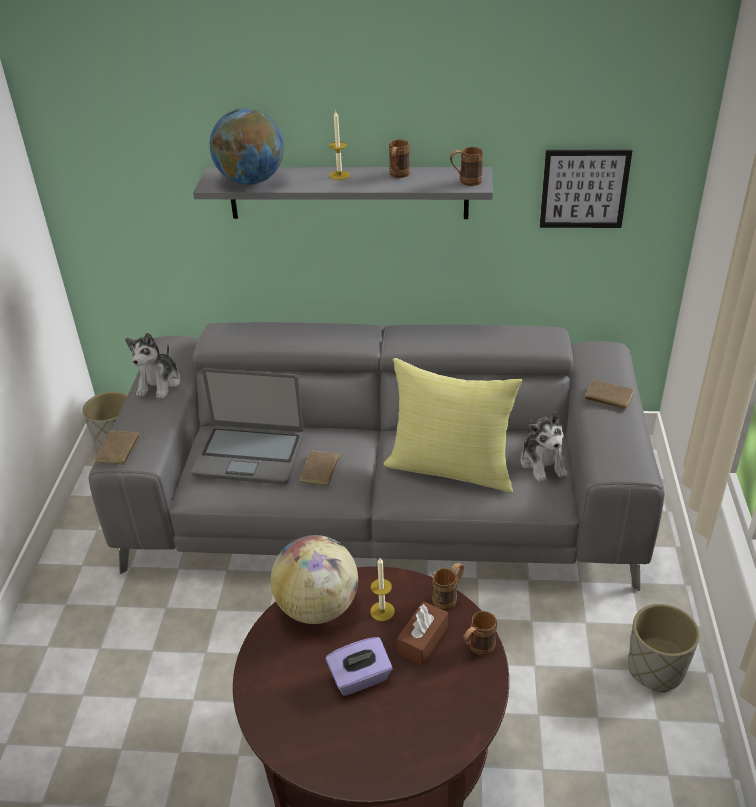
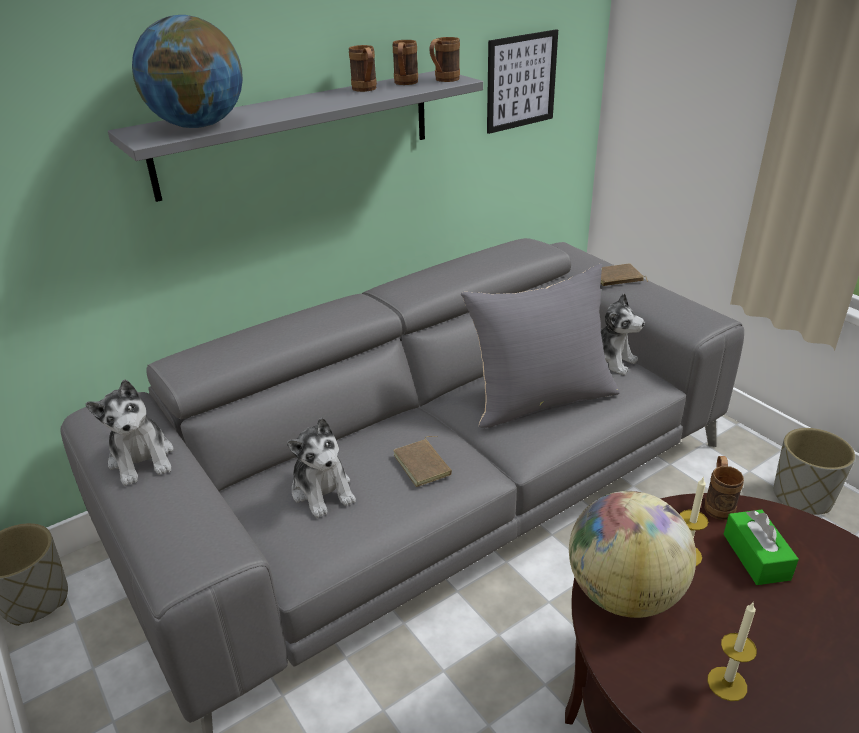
camera: 40 degrees left, 5 degrees down
brown book [95,430,147,465] -> none
laptop [191,368,304,484] -> plush toy [287,418,356,518]
purple tissue box [326,637,393,696] -> none
candle [329,111,350,180] -> candle moved to [707,603,757,701]
yellow pillow [384,358,522,493] -> grey pillow [461,264,620,428]
brown tissue box [397,601,448,665] -> green tissue box [723,509,799,585]
brown mug [463,611,497,656] -> brown mug moved to [393,40,418,85]

